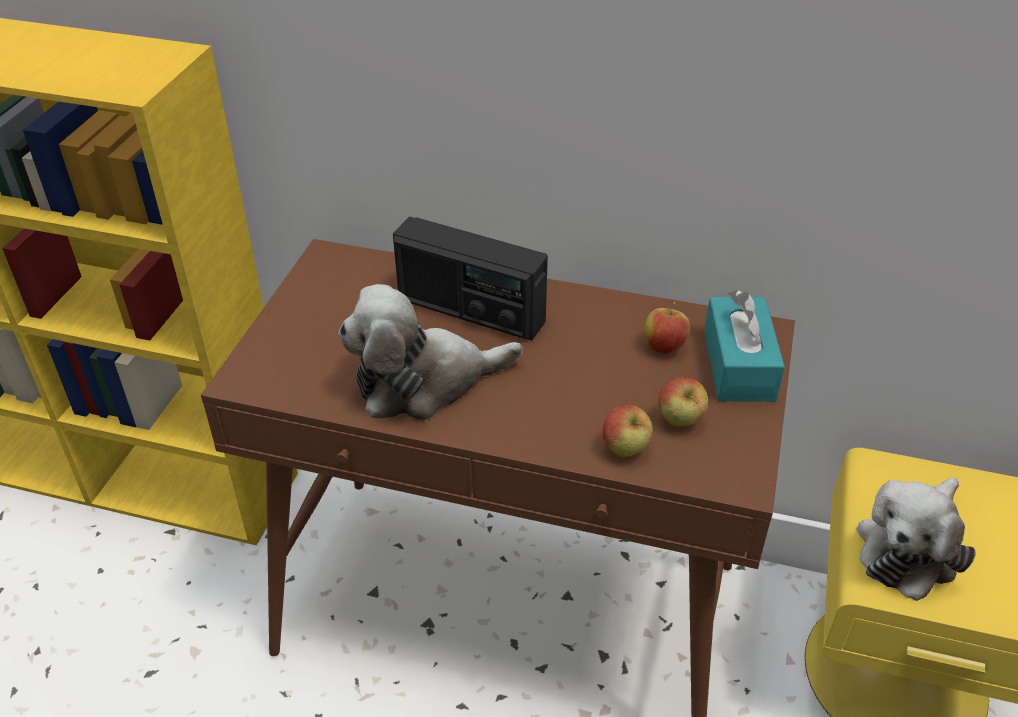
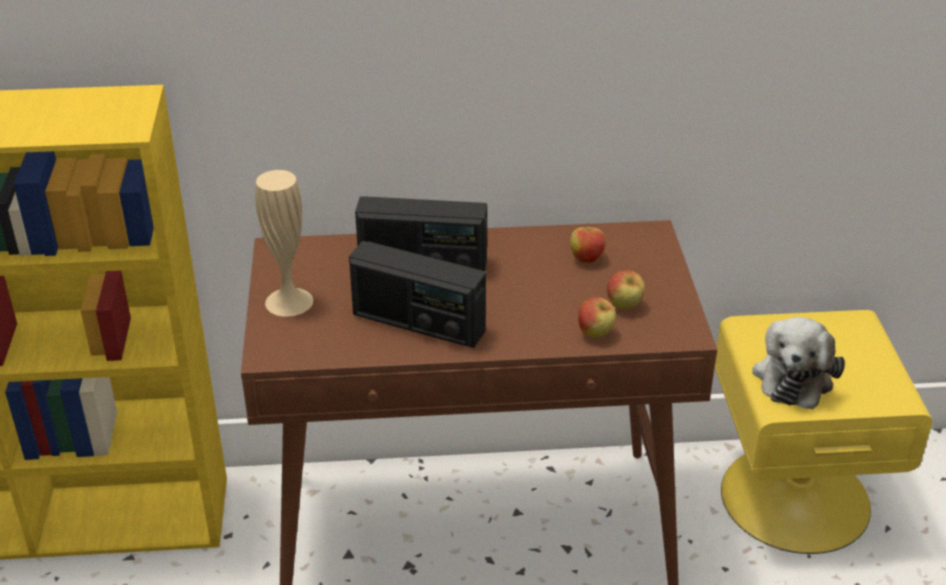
camera: 20 degrees left, 5 degrees down
plush toy [338,284,523,420] -> radio [349,241,486,348]
turquoise tissue box [704,290,785,402] -> none
none -> beige vase [255,170,313,317]

